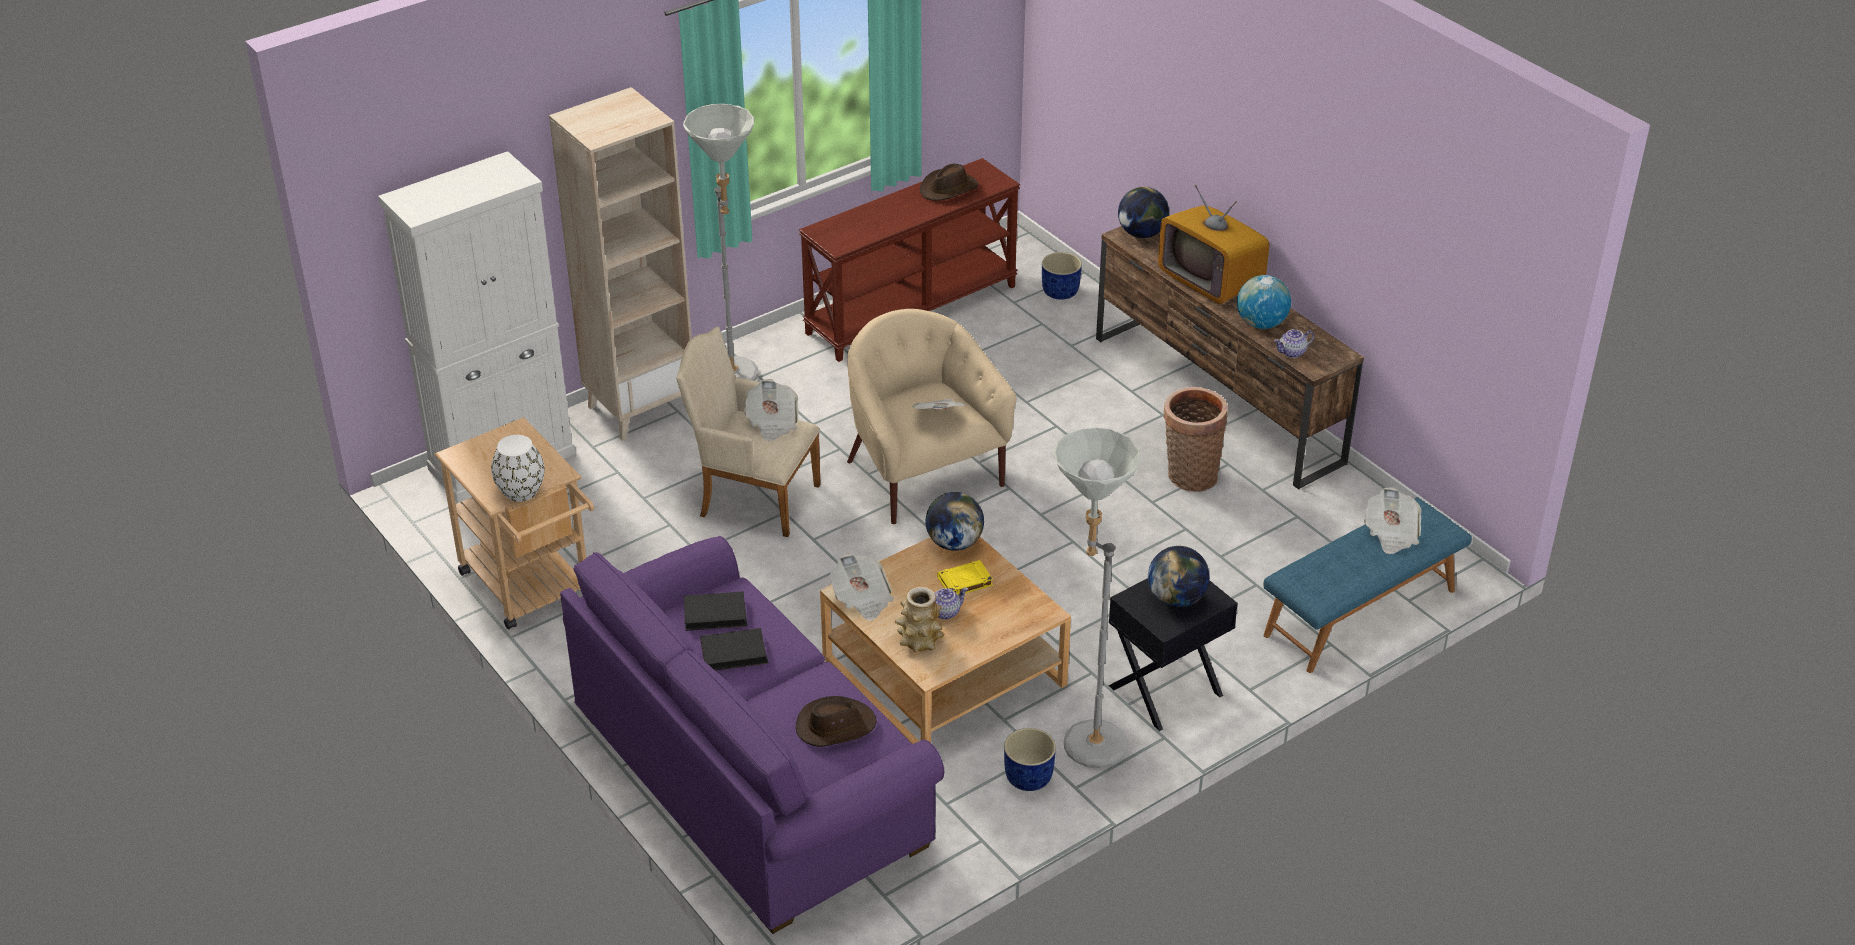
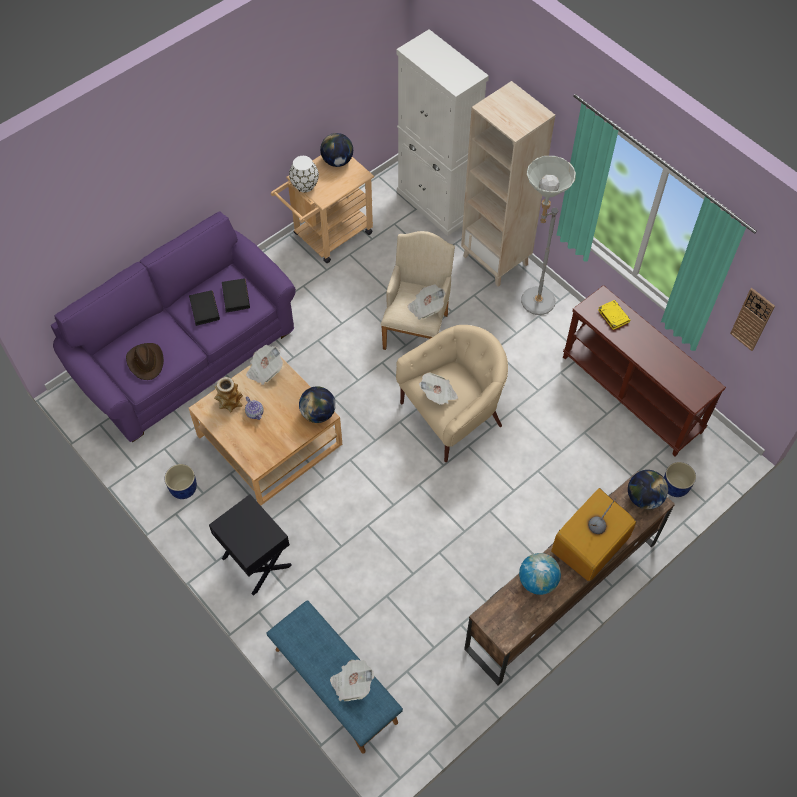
camera: 85 degrees right, 20 degrees up
brown hat [920,164,978,201] -> none
yellow book [937,560,993,595] -> yellow book moved to [598,300,631,330]
grey floor lamp [1053,428,1141,768] -> none
globe [1148,546,1210,607] -> globe moved to [320,133,353,167]
basket [1164,387,1228,492] -> none
teapot [1274,329,1314,358] -> none
none -> wall clock [730,288,775,351]

